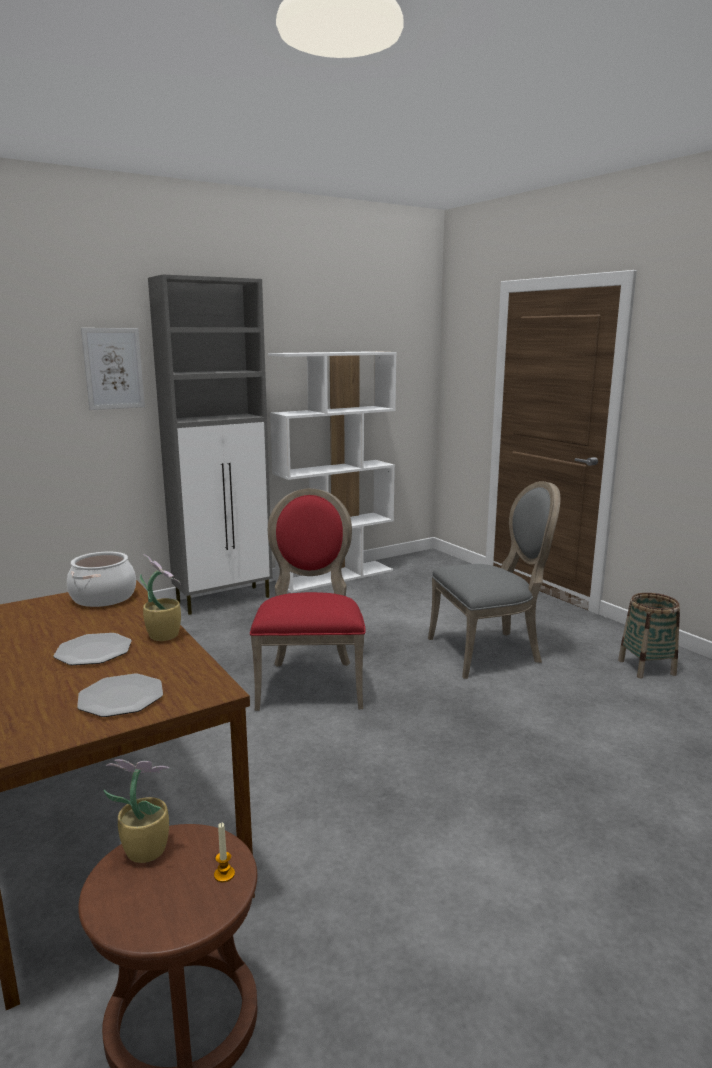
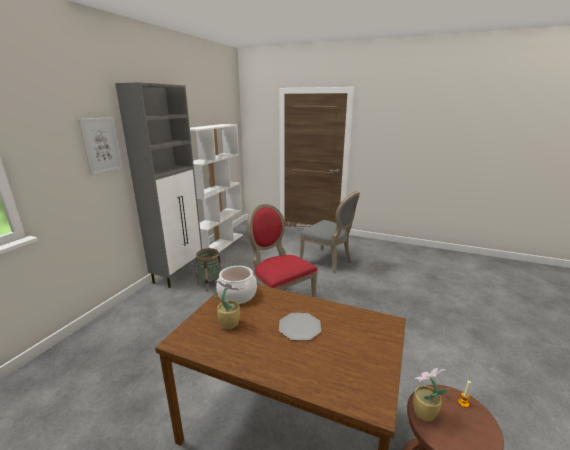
camera: 35 degrees left, 5 degrees up
plate [77,674,163,717] -> none
potted plant [140,554,181,641] -> potted plant moved to [211,280,240,329]
grey chair [428,481,560,679] -> grey chair turned 90 degrees clockwise [300,191,360,273]
basket [618,593,680,678] -> basket moved to [196,248,222,292]

